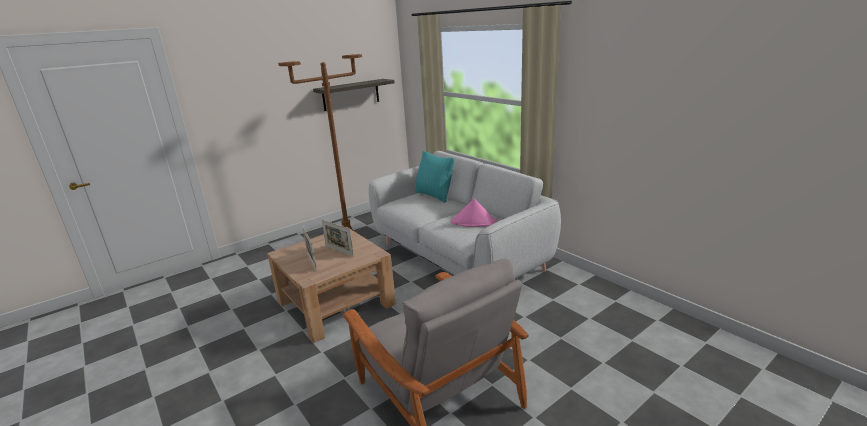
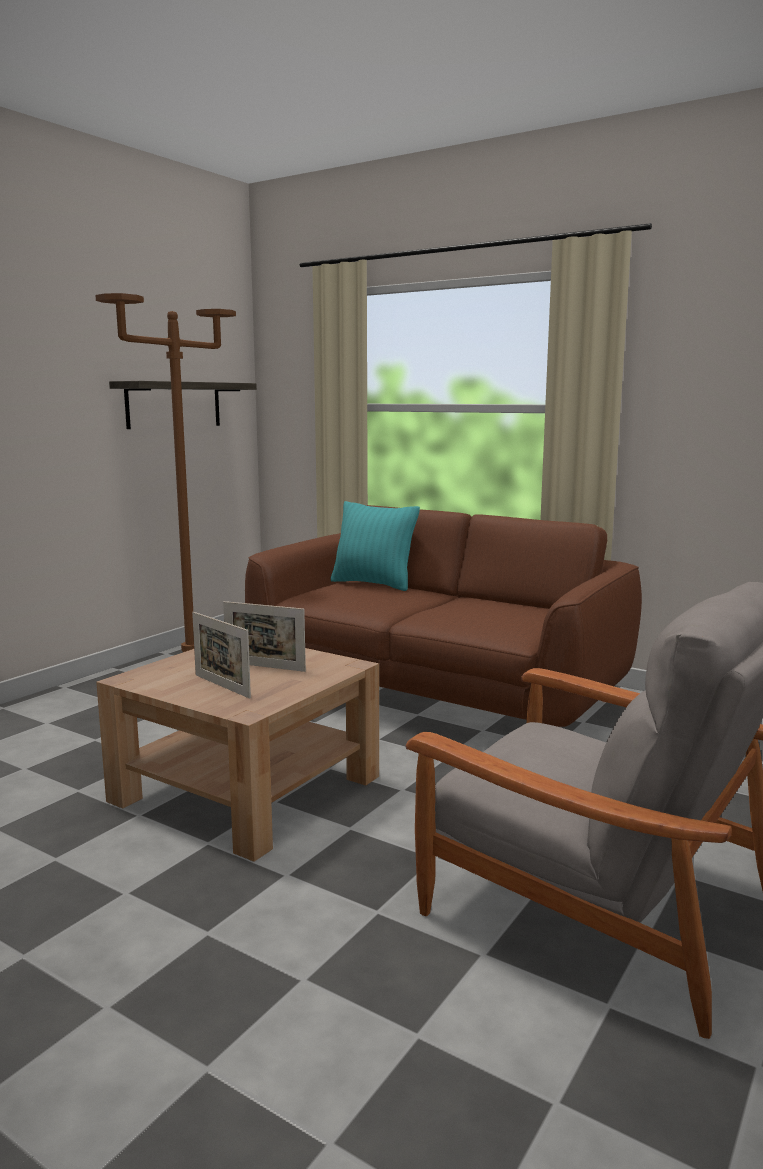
camera: 20 degrees left, 10 degrees down
grey sofa [369,151,561,279] -> brown sofa [245,505,642,727]
pink hat [451,198,497,227] -> none

